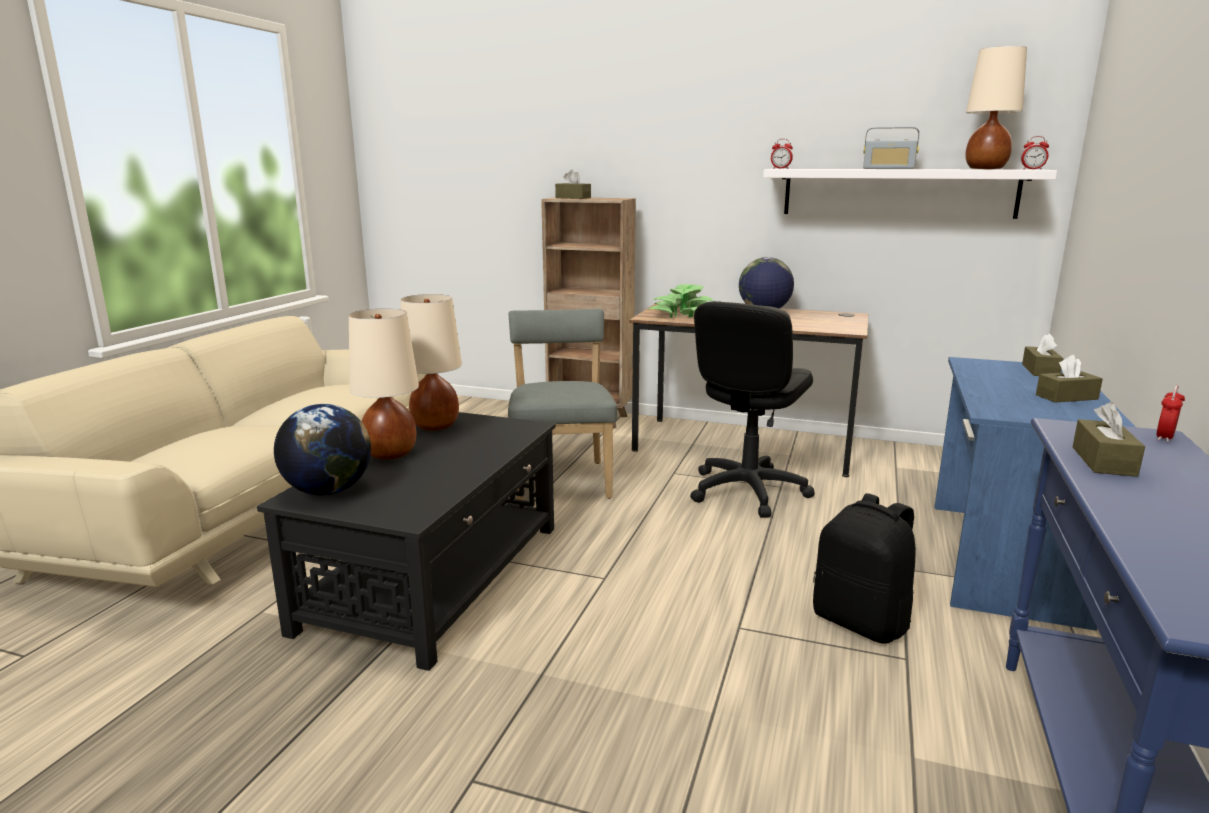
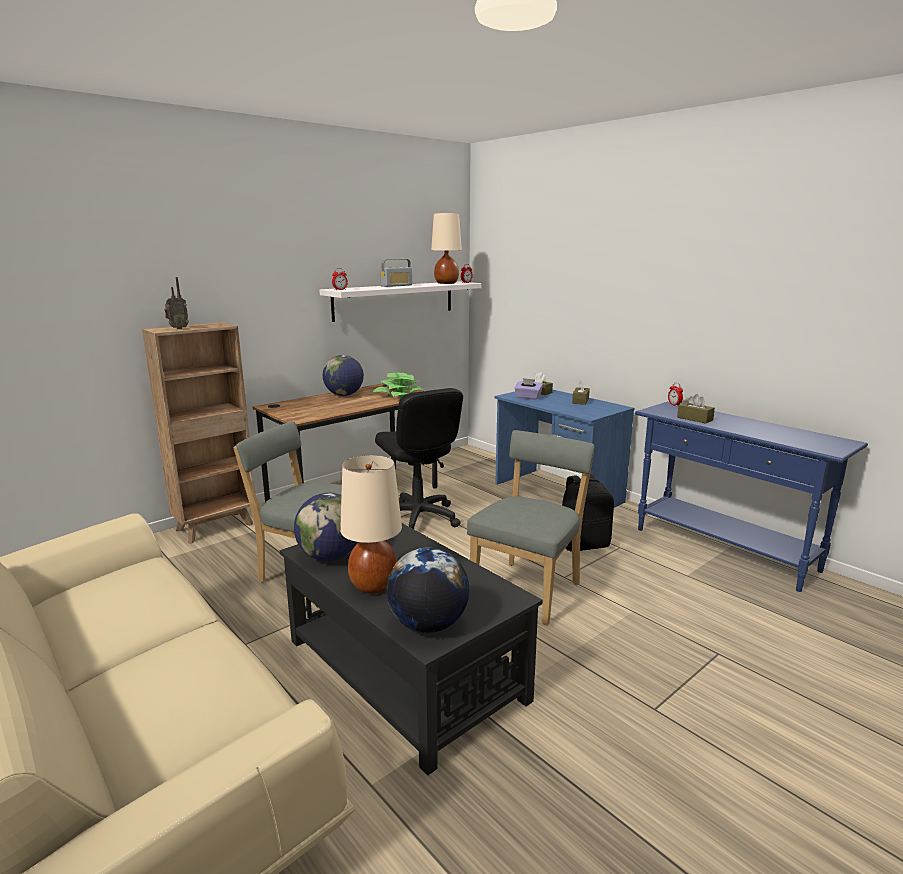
camera: 60 degrees left, 0 degrees up
beige table lamp [401,294,462,431] -> globe [294,493,358,561]
brown tissue box [555,170,591,199] -> radio [164,277,189,329]
potted plant [647,284,713,318] -> potted plant moved to [372,373,424,398]
none -> grey chair [467,430,595,626]
none -> purple tissue box [514,378,543,399]

